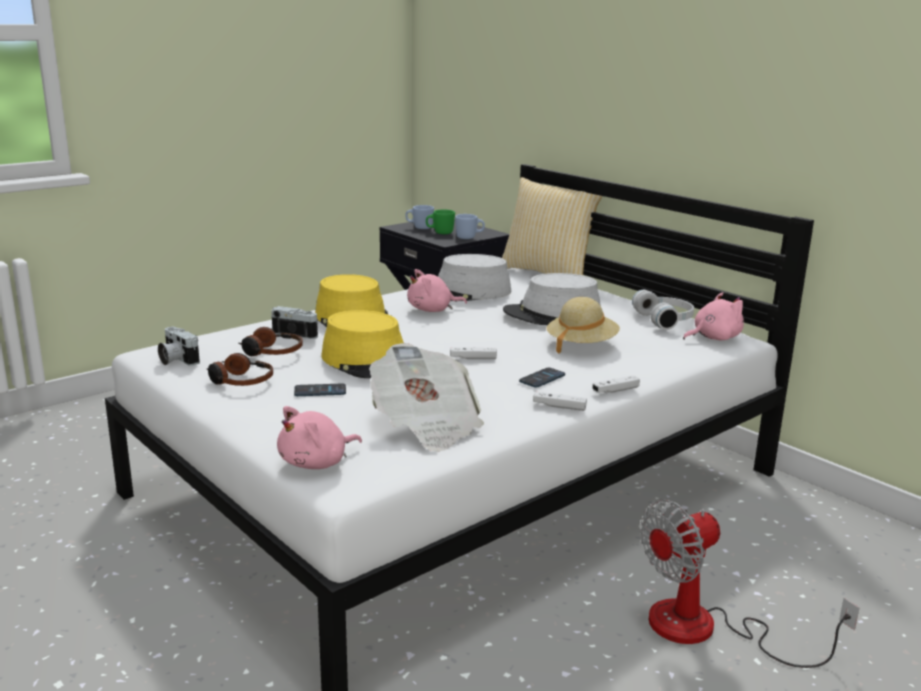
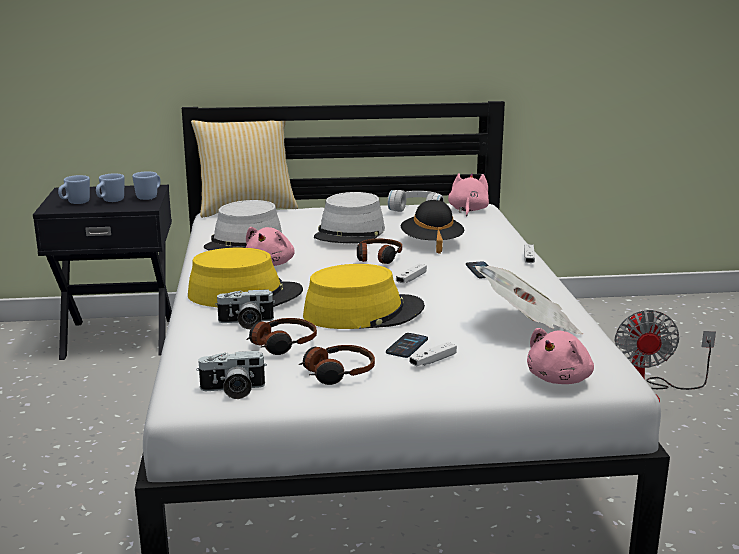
camera: 55 degrees left, 0 degrees up
camera [271,306,319,339] -> camera turned 150 degrees counterclockwise [215,289,275,329]
pink plush toy [277,406,362,469] -> pink plush toy turned 45 degrees clockwise [527,328,594,384]
green mug [426,209,455,234] -> blue mug [96,174,124,202]
white game controller [533,392,587,411] -> white game controller moved to [409,342,457,366]
beige hat [547,297,620,354] -> black hat [401,200,464,254]
none -> headphones [357,239,402,264]

